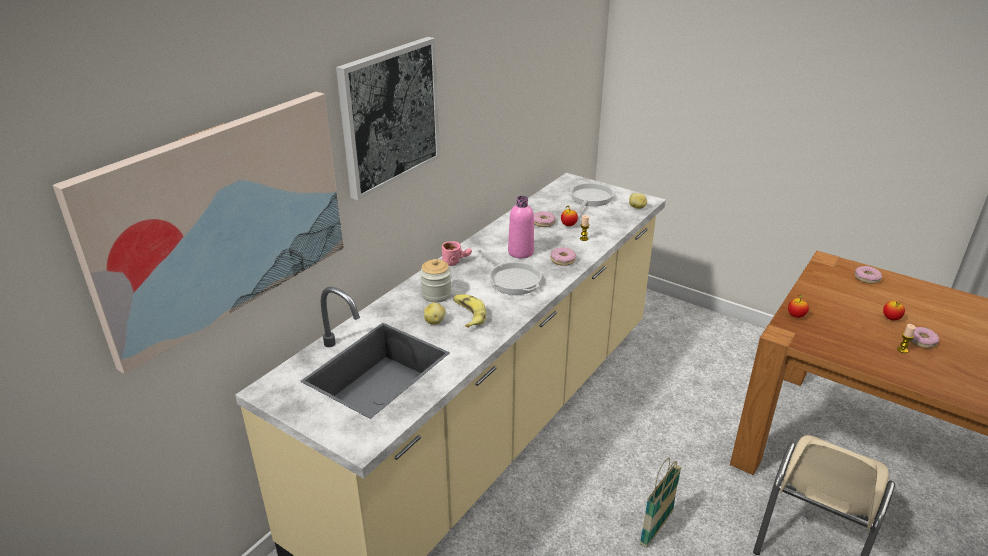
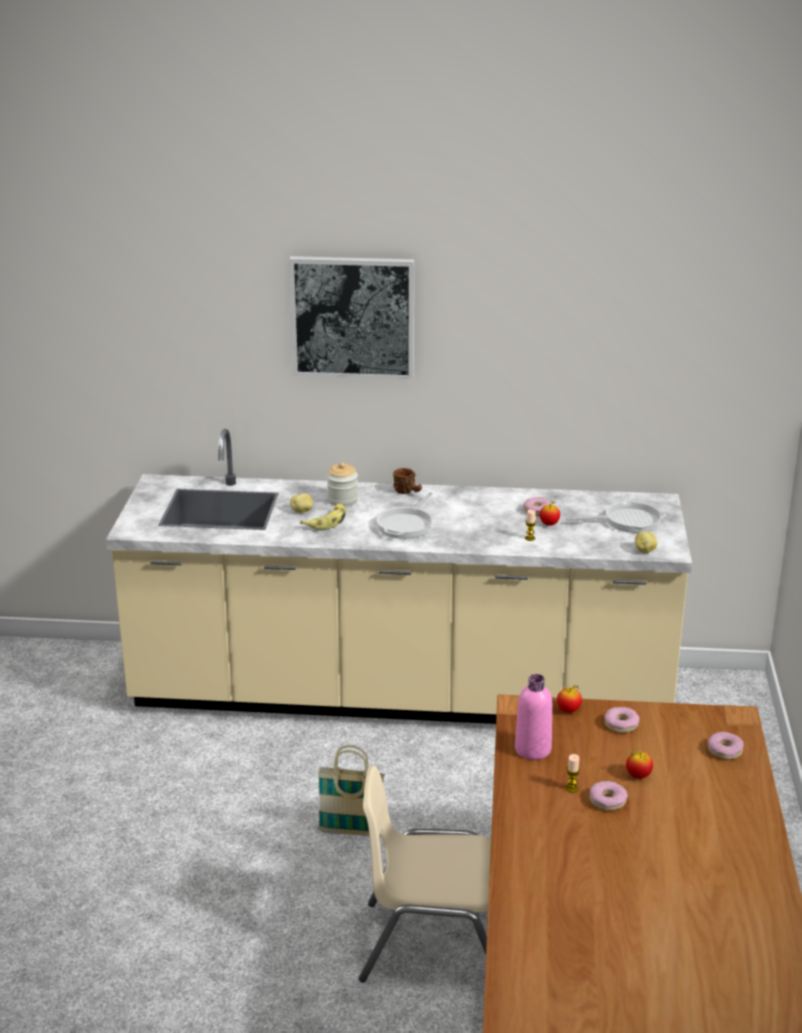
camera: 60 degrees right, 5 degrees down
picture [53,92,344,374] -> none
pink mug [442,241,472,266] -> brown mug [393,468,422,494]
pink bottle [508,196,534,258] -> pink bottle moved to [515,674,552,760]
donut [550,247,576,266] -> donut moved to [604,707,639,733]

